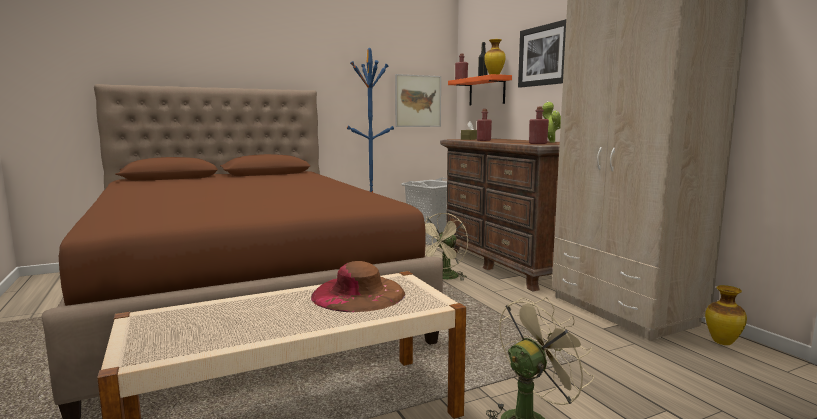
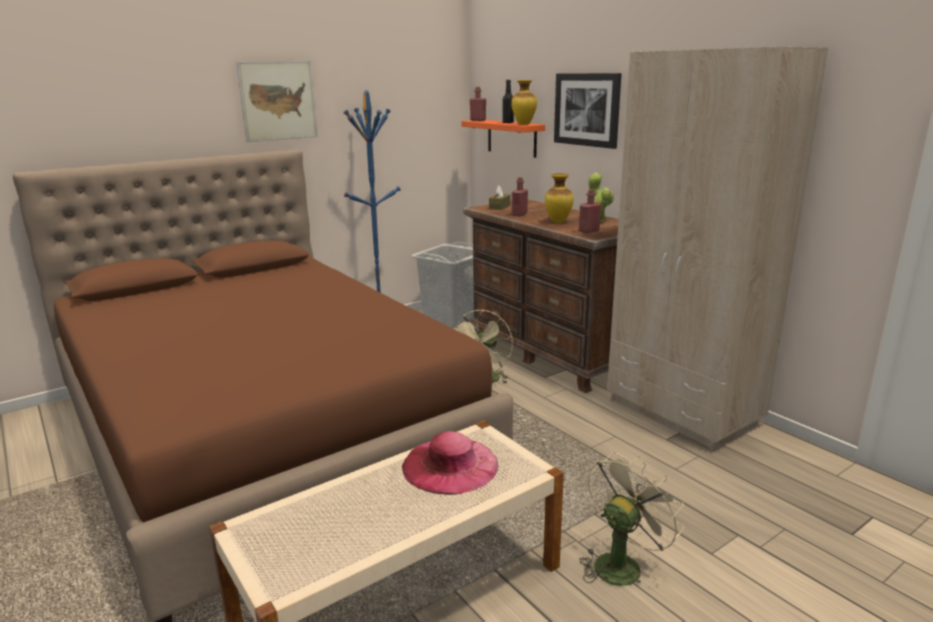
camera: 10 degrees left, 10 degrees up
brown hat [311,261,405,312] -> pink hat [402,431,499,495]
picture [395,74,441,127] -> picture moved to [236,61,318,142]
vase [705,285,747,345] -> vase moved to [545,174,574,223]

